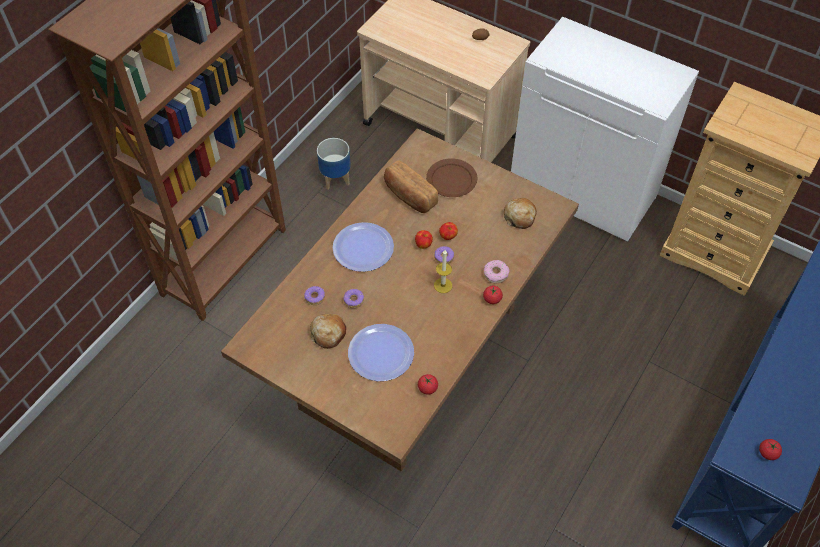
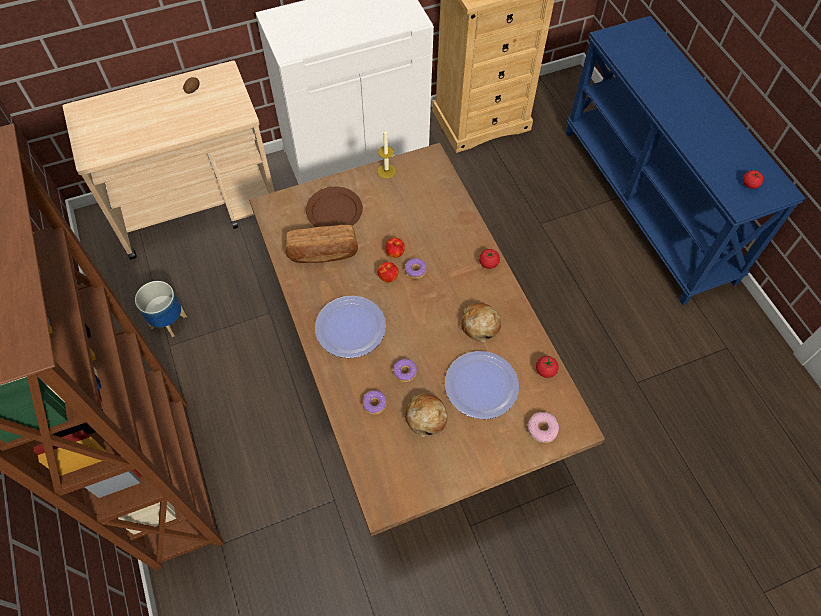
camera: 55 degrees left, 5 degrees up
candle [434,250,452,293] -> candle moved to [378,129,396,179]
donut [484,260,509,283] -> donut moved to [528,412,559,443]
bread [504,198,537,229] -> bread moved to [461,303,501,342]

